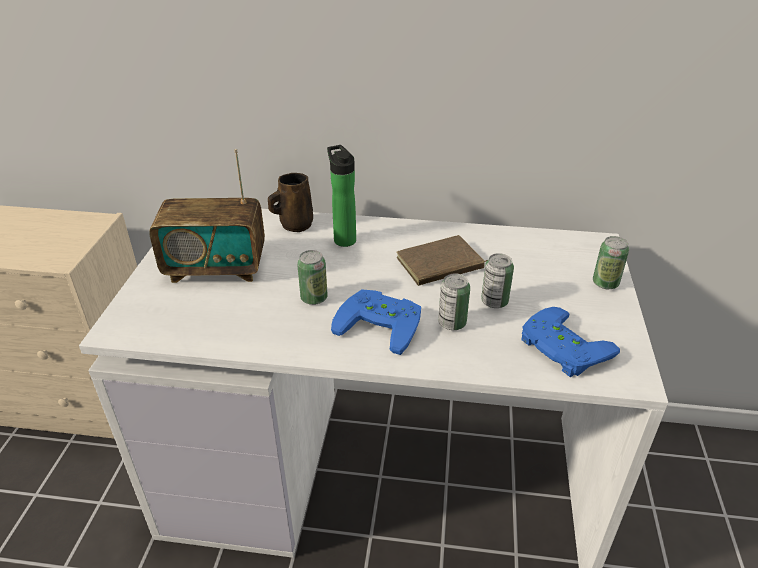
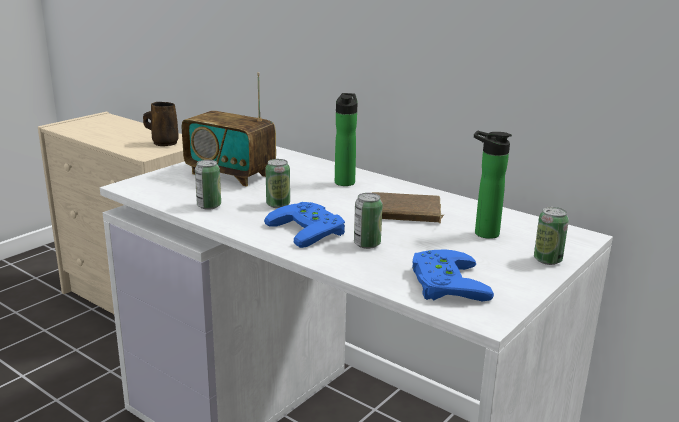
camera: 30 degrees right, 15 degrees down
brown mug [268,173,313,232] -> brown mug moved to [143,102,179,146]
can [481,253,514,308] -> can moved to [195,160,221,210]
none -> bottle [474,131,512,239]

